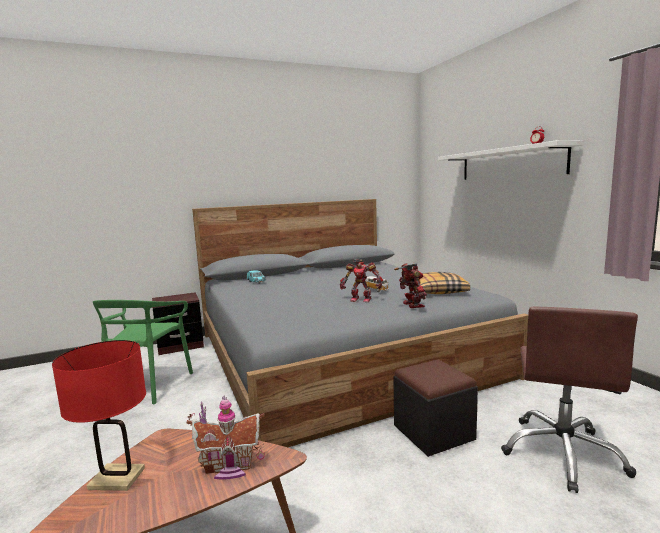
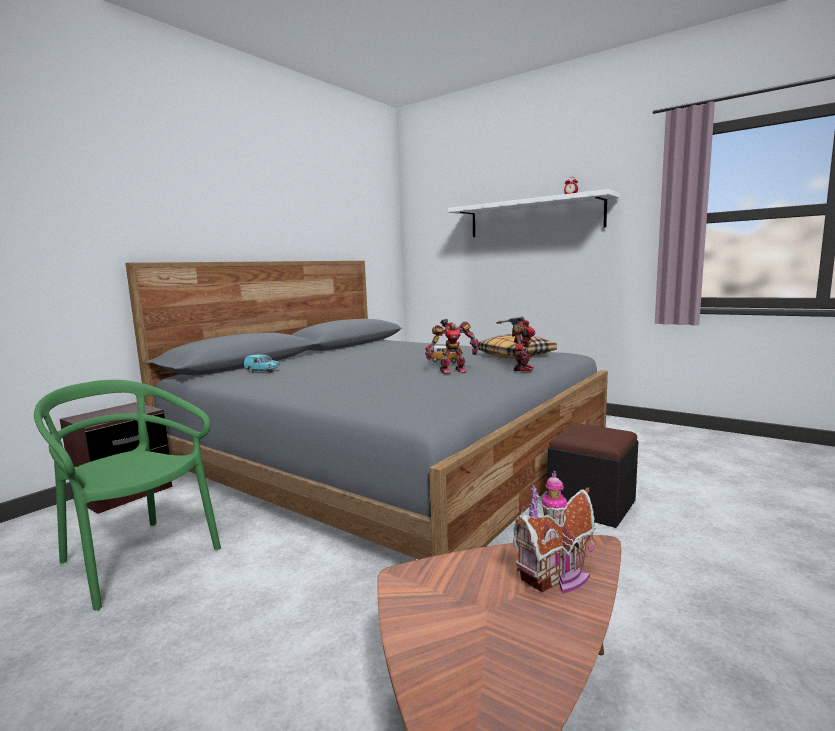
camera: 30 degrees left, 0 degrees up
red table lamp [52,340,146,491] -> none
green chair [93,300,193,404] -> green chair turned 150 degrees clockwise [34,380,221,611]
toy robot [394,262,427,308] -> toy robot turned 60 degrees clockwise [496,316,535,372]
brown office chair [501,307,638,493] -> none

